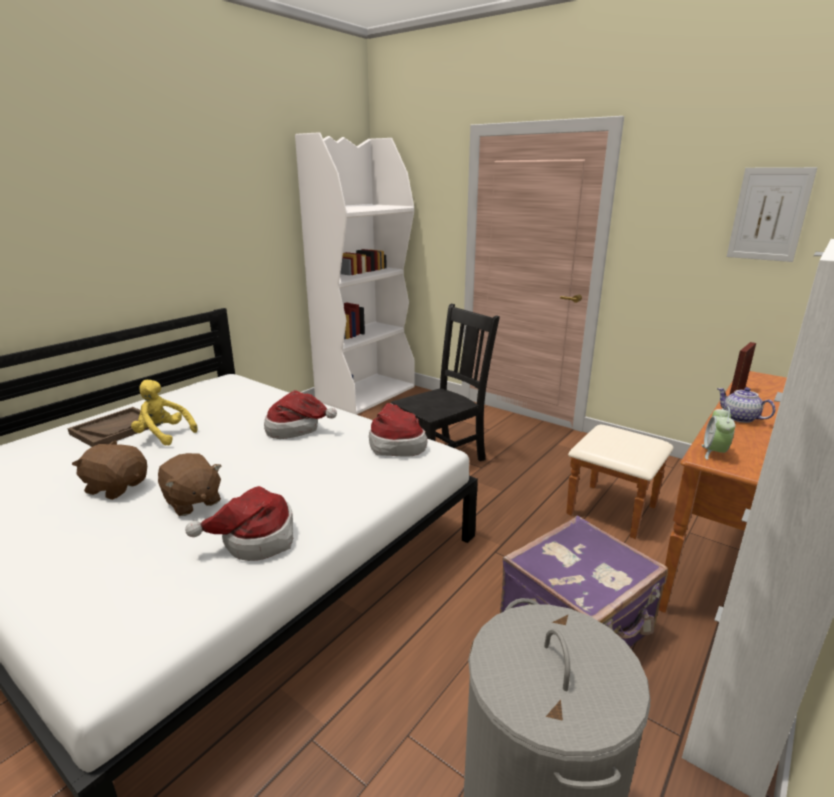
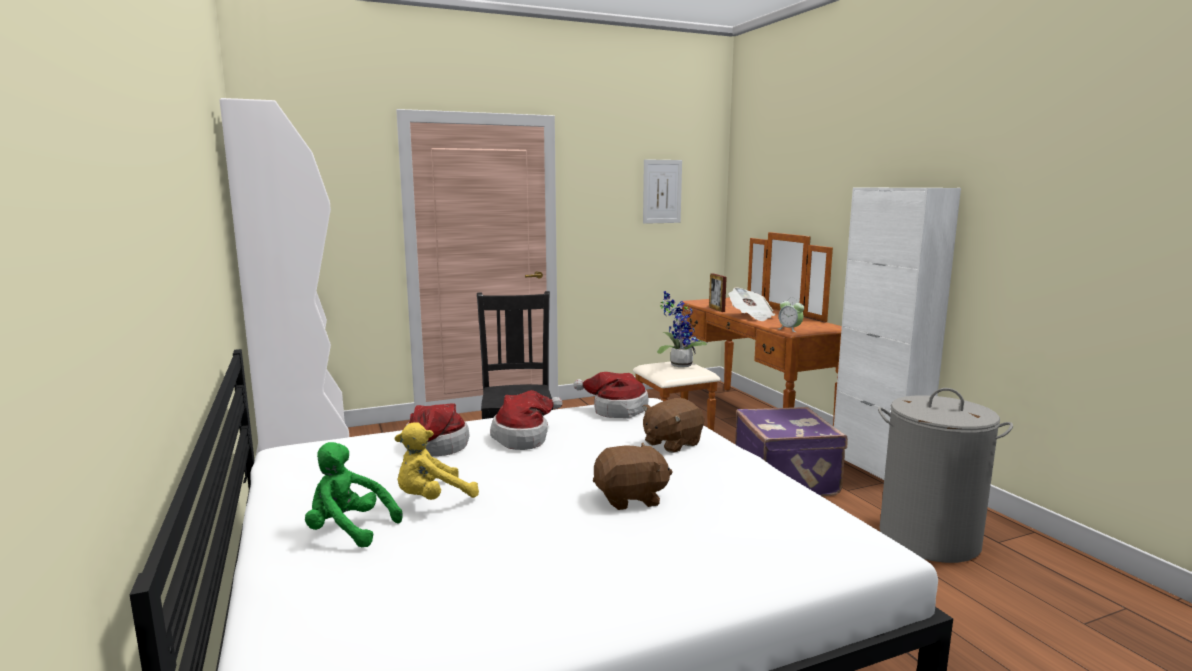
camera: 60 degrees left, 10 degrees down
brown tray [67,407,161,447] -> green plush toy [305,442,402,547]
brown plush toy [72,440,147,500] -> brown plush toy moved to [642,398,704,453]
hat [185,486,293,561] -> hat moved to [406,403,470,456]
teapot [717,387,775,423] -> newspaper [728,287,775,321]
none -> potted plant [657,291,707,367]

